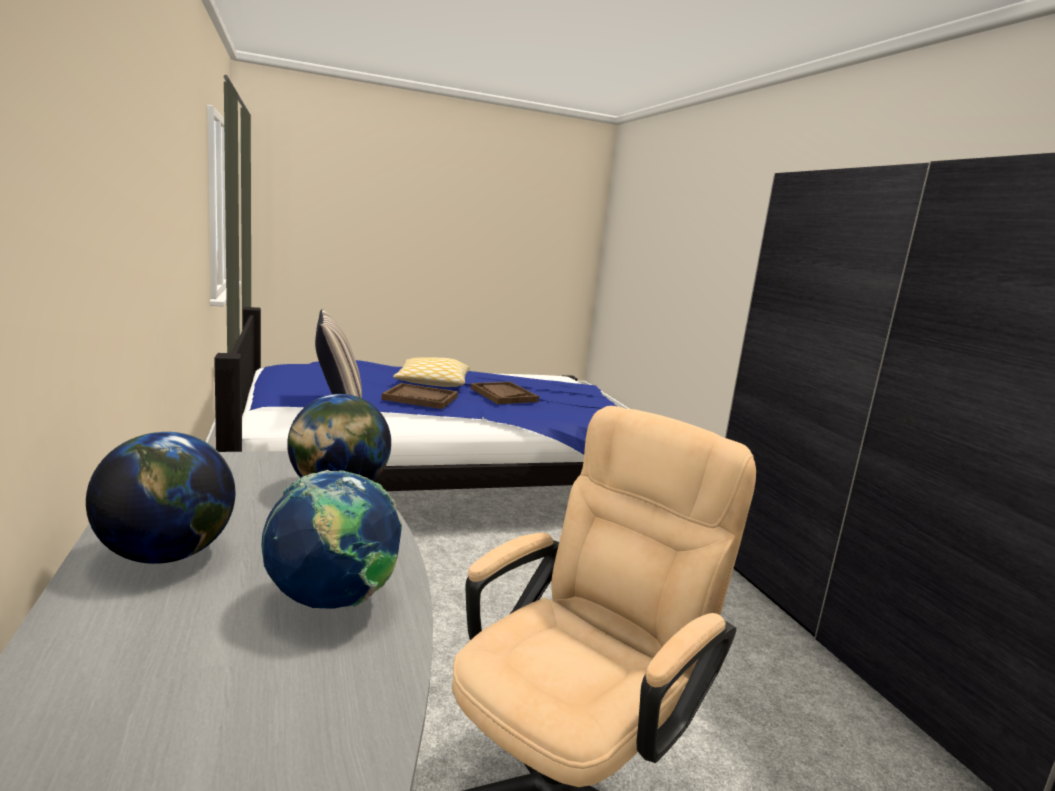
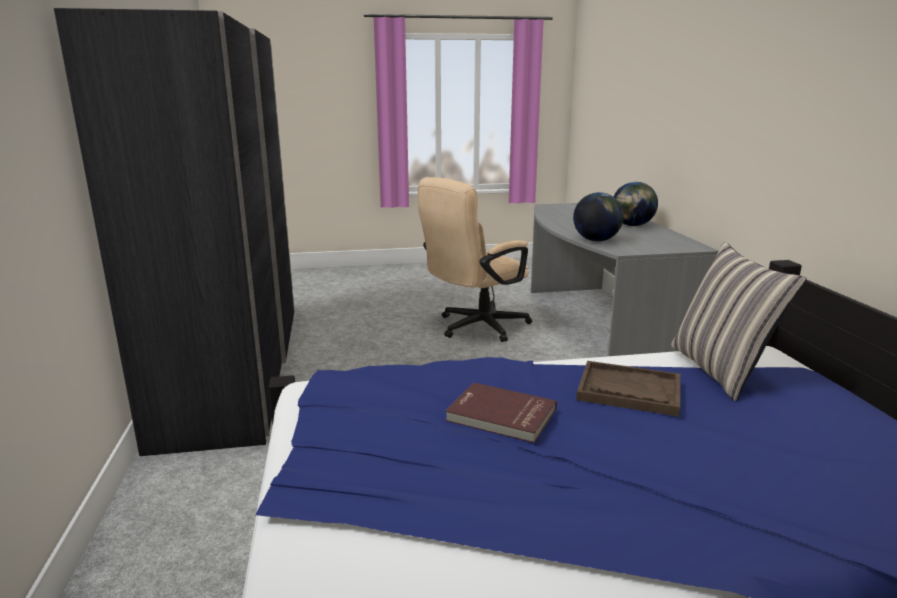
camera: 170 degrees left, 5 degrees up
globe [261,470,402,609] -> none
pillow [393,357,470,387] -> none
brown tray [471,382,539,404] -> red book [445,382,557,443]

